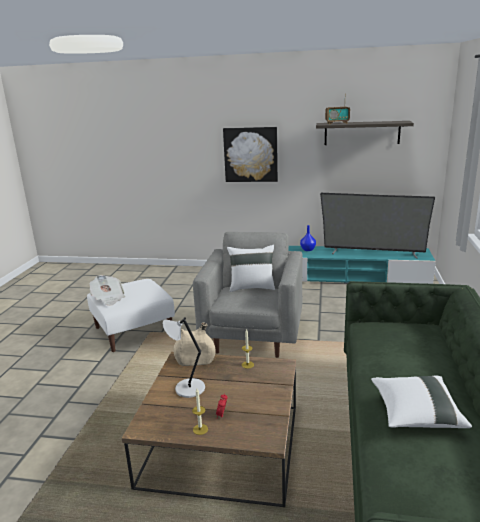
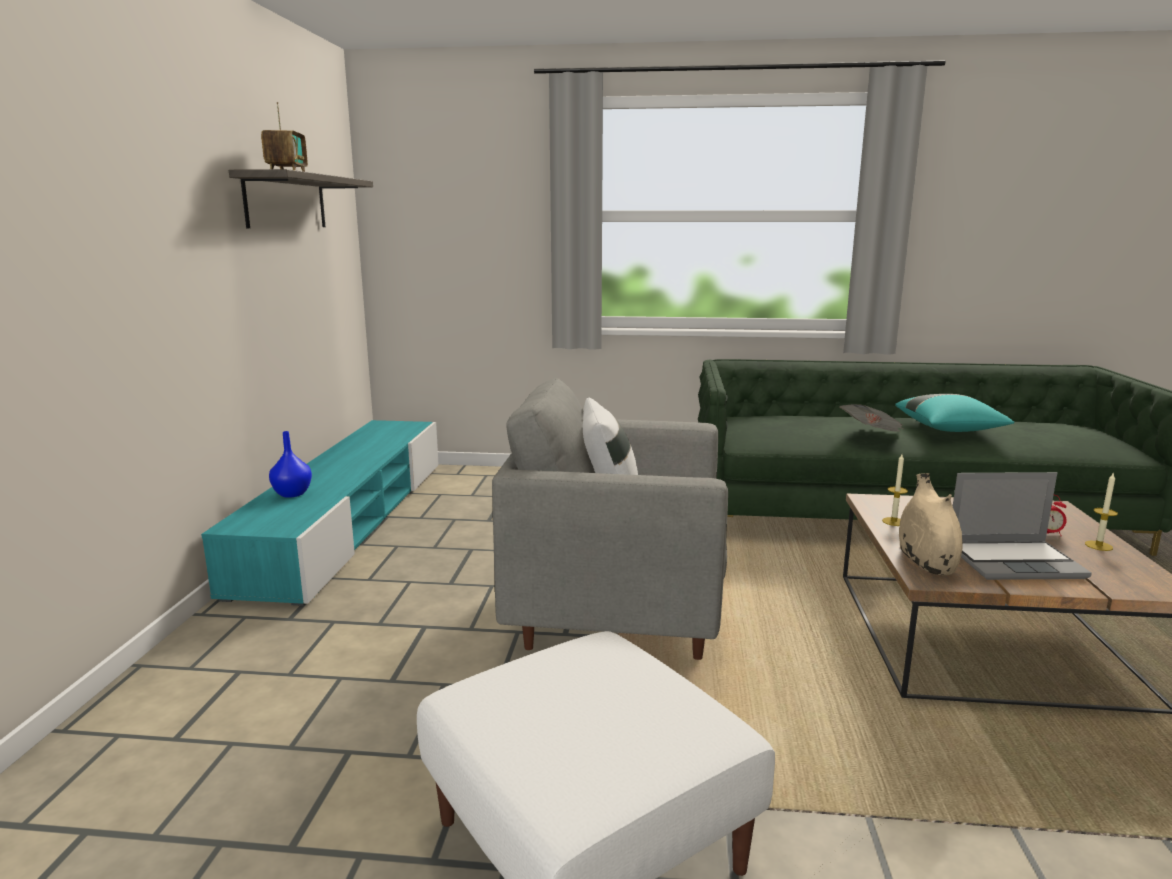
camera: 95 degrees left, 5 degrees down
newspaper [89,275,125,306] -> newspaper moved to [839,404,903,432]
grey table lamp [163,317,205,398] -> laptop [953,472,1092,580]
picture [223,127,278,182] -> none
television [320,193,435,259] -> none
white pillow [371,375,472,428] -> turquoise pillow [895,394,1014,432]

